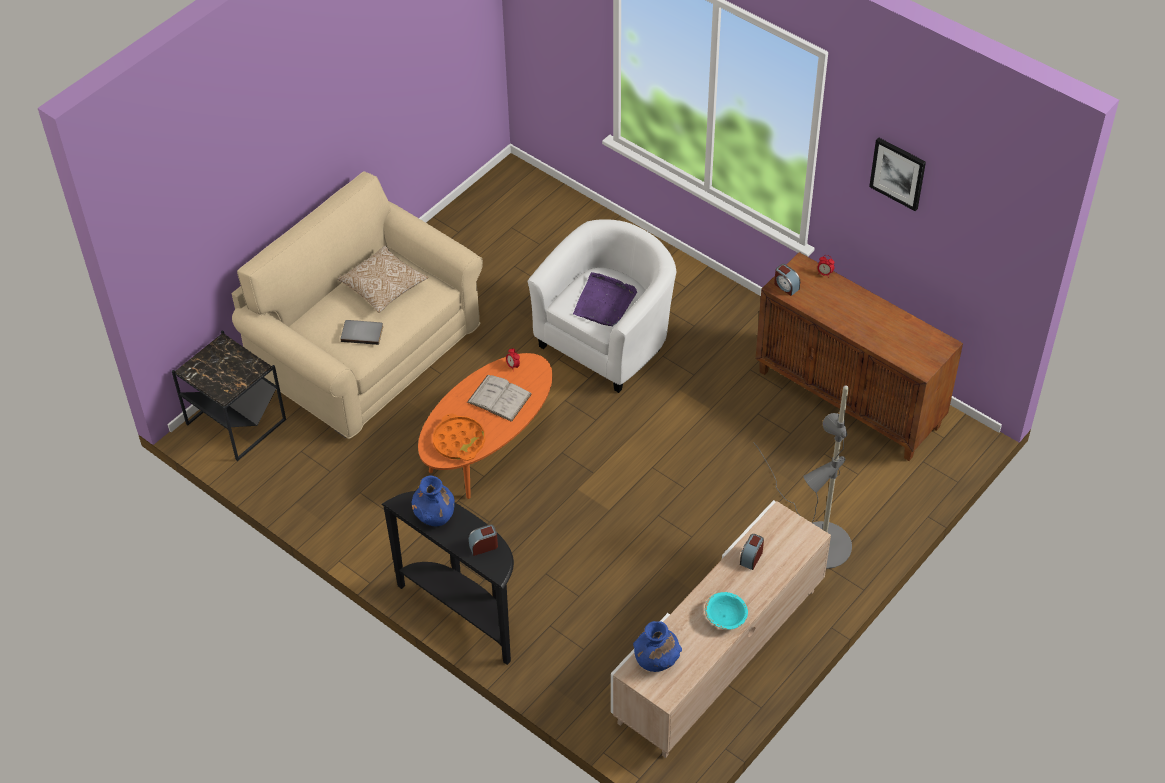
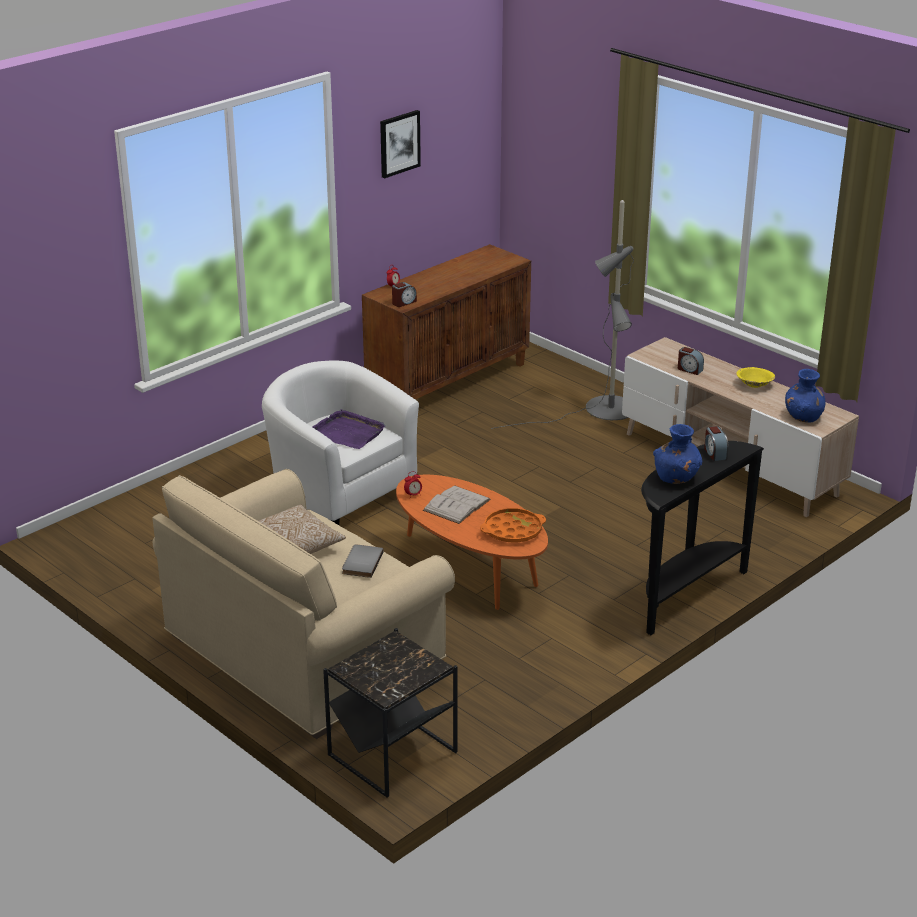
camera: 85 degrees left, 20 degrees down
turquoise bowl [705,592,748,630] -> yellow bowl [736,367,775,388]

